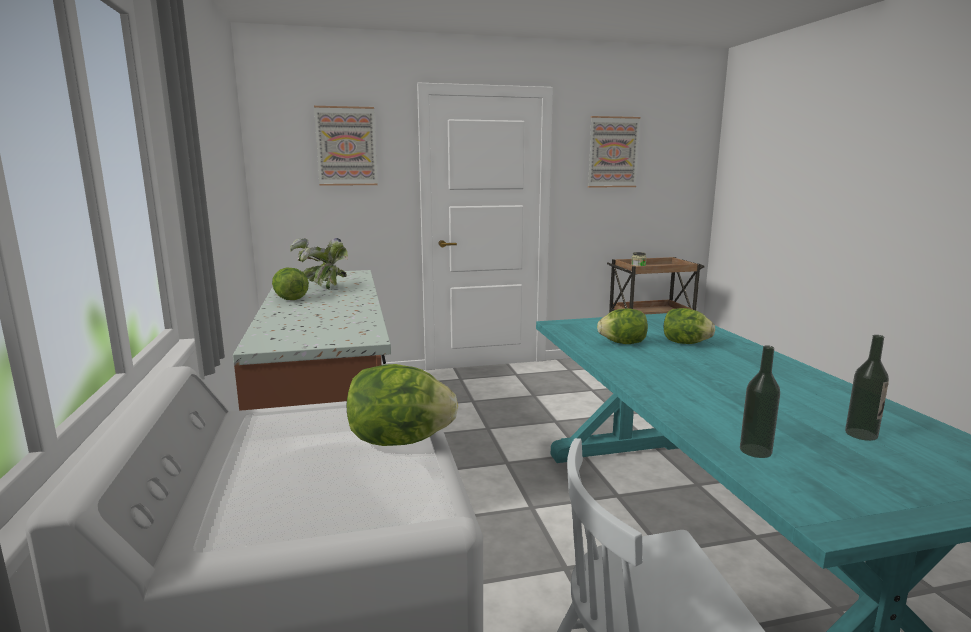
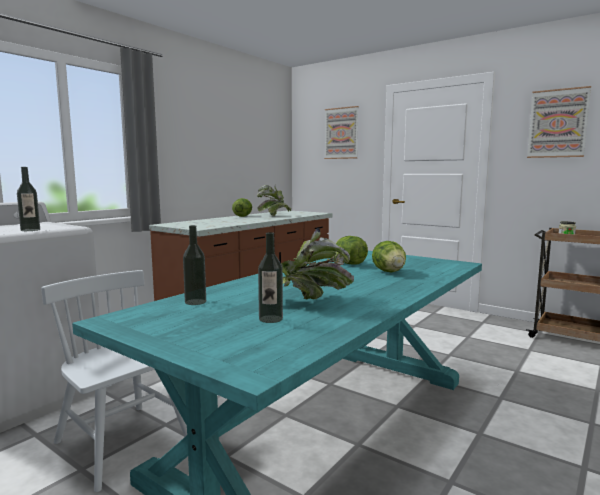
camera: 50 degrees right, 5 degrees down
lettuce [347,364,458,446] -> bottle [17,167,40,231]
none -> potted plant [281,228,354,299]

